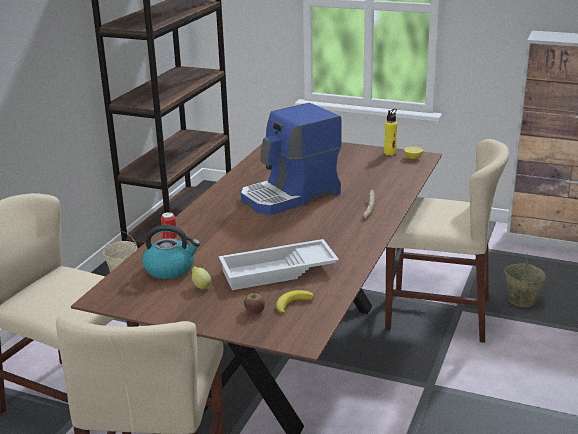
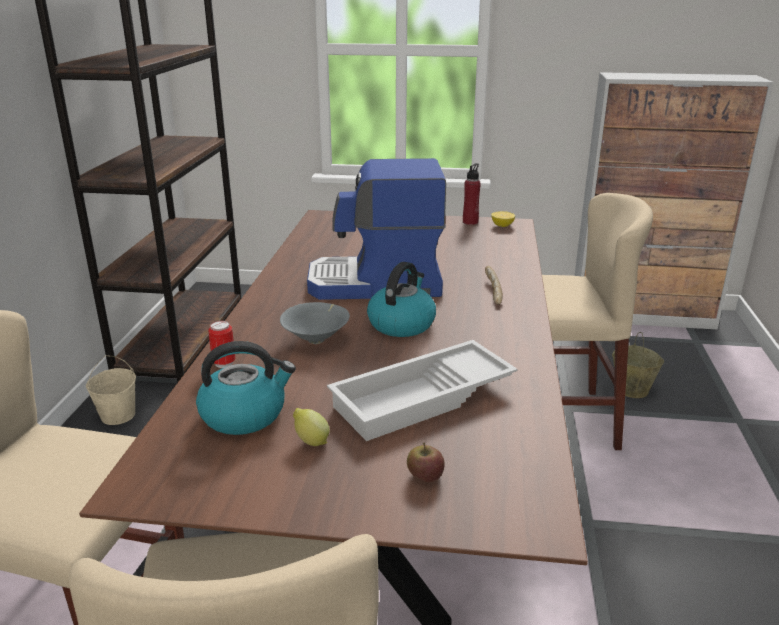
camera: 15 degrees left, 0 degrees up
coffee machine [241,103,342,215] -> coffee machine turned 45 degrees clockwise [307,158,446,300]
banana [276,290,314,315] -> none
yellow bottle [384,109,397,156] -> red bottle [463,163,481,225]
none -> grey bowl [280,302,350,344]
none -> kettle [367,262,436,337]

